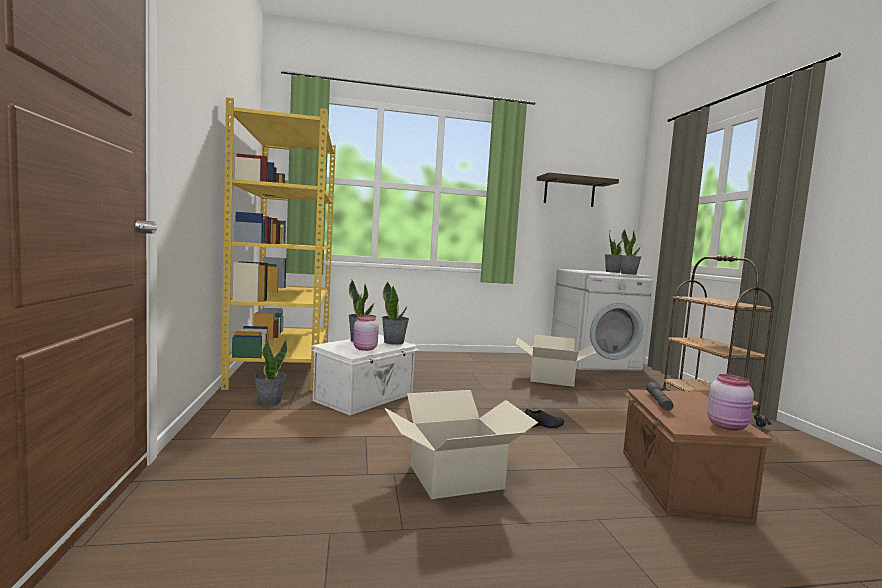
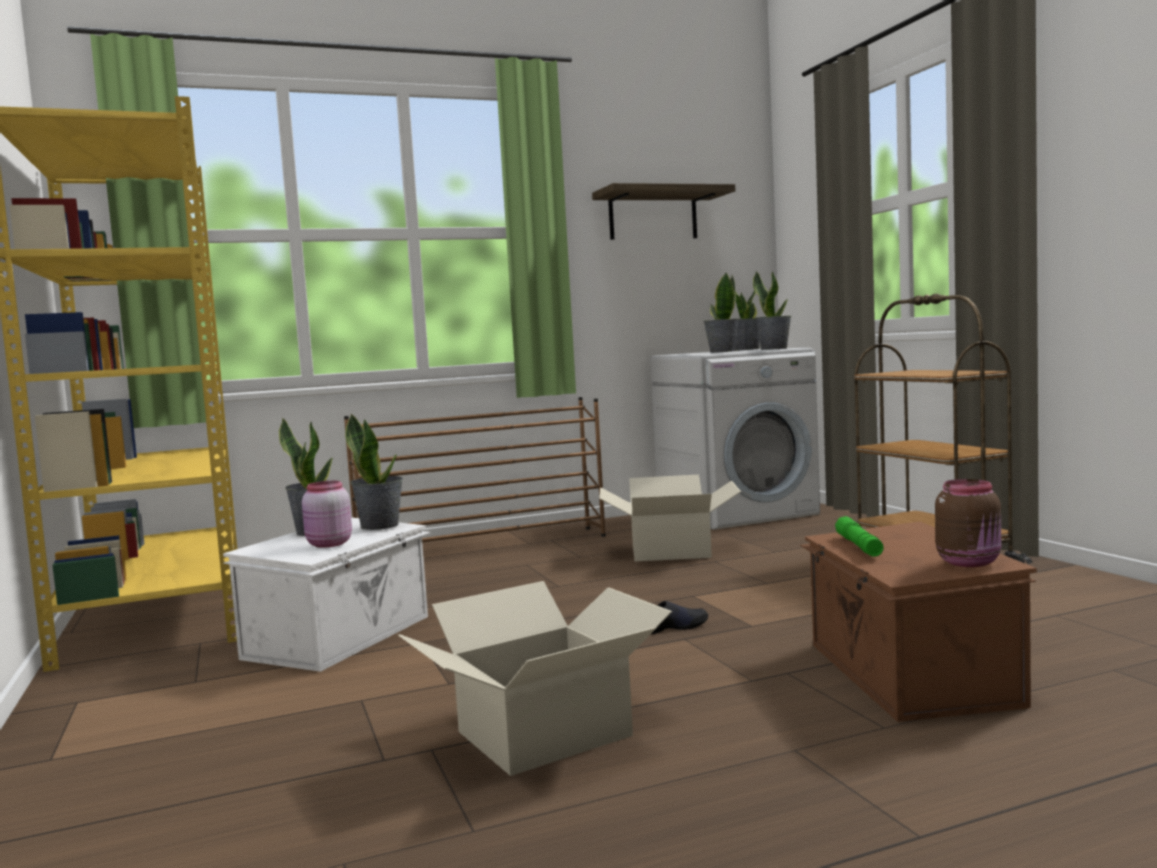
camera: 10 degrees left, 0 degrees up
potted plant [254,339,287,406] -> potted plant moved to [703,272,739,353]
grey flashlight [646,382,674,411] -> green flashlight [835,516,884,557]
pink jar [707,374,754,431] -> brown jar [935,479,1001,567]
none -> brown shoe rack [344,397,606,542]

